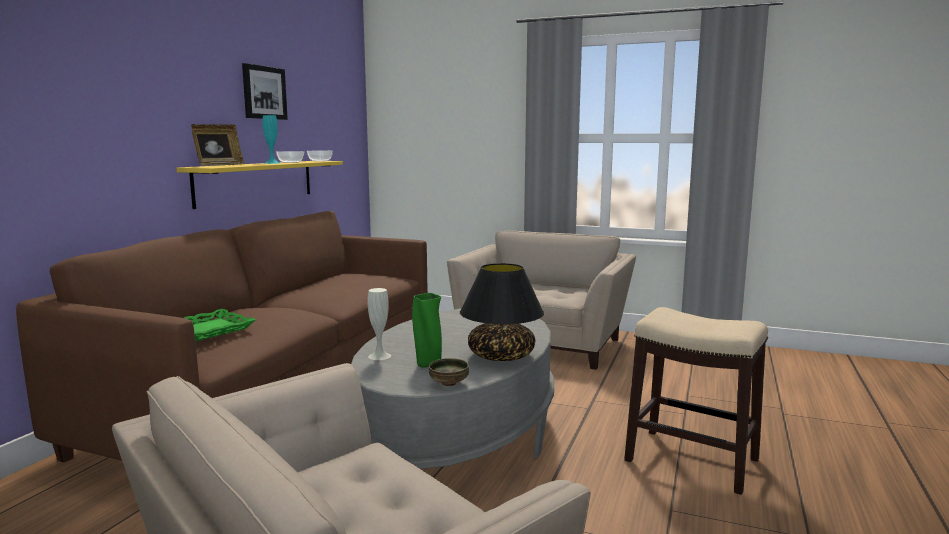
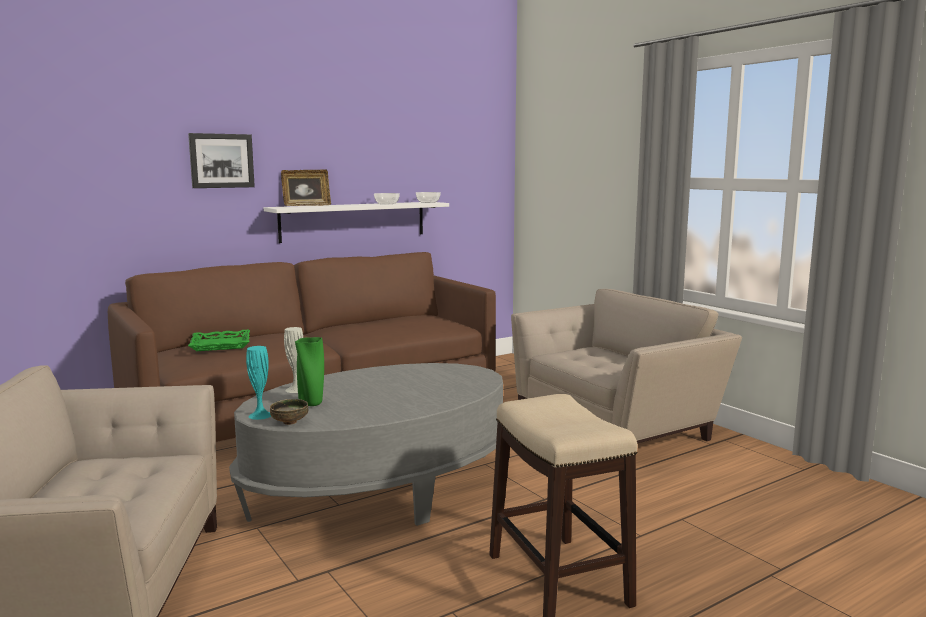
camera: 35 degrees right, 0 degrees up
yellow shelf [177,161,343,209] -> white shelf [264,202,449,243]
picture [242,63,288,120] -> picture moved to [188,133,255,188]
turquoise vase [262,115,280,164] -> turquoise vase moved to [246,346,271,420]
black table lamp [460,263,544,361] -> none

